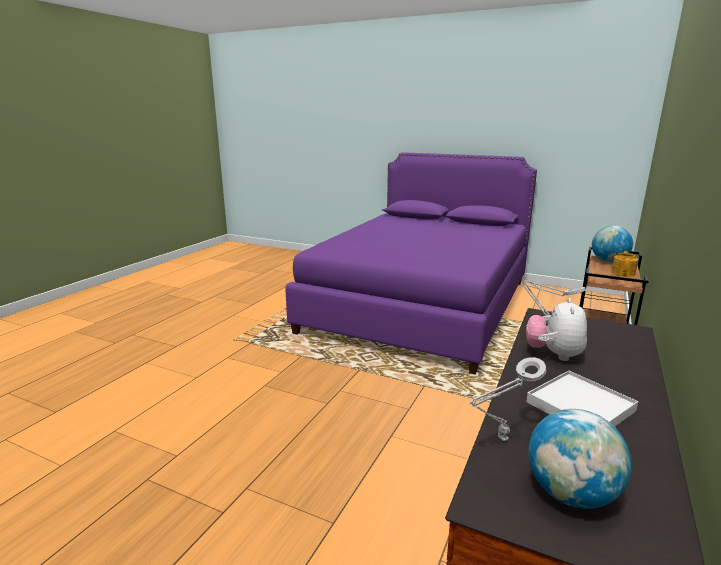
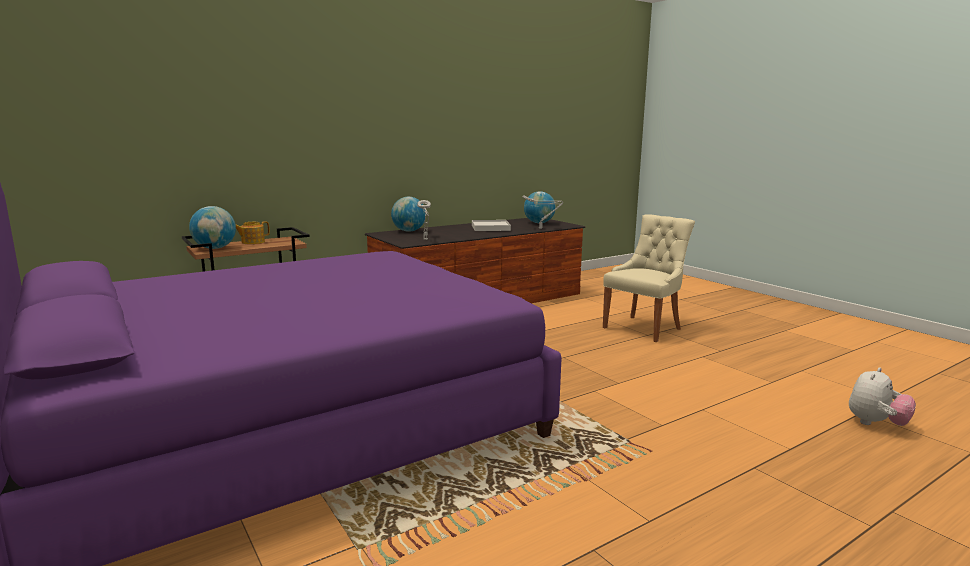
camera: 150 degrees left, 5 degrees down
plush toy [526,298,587,361] -> plush toy moved to [849,367,916,426]
none -> globe [391,197,426,232]
none -> beige chair [603,214,695,342]

